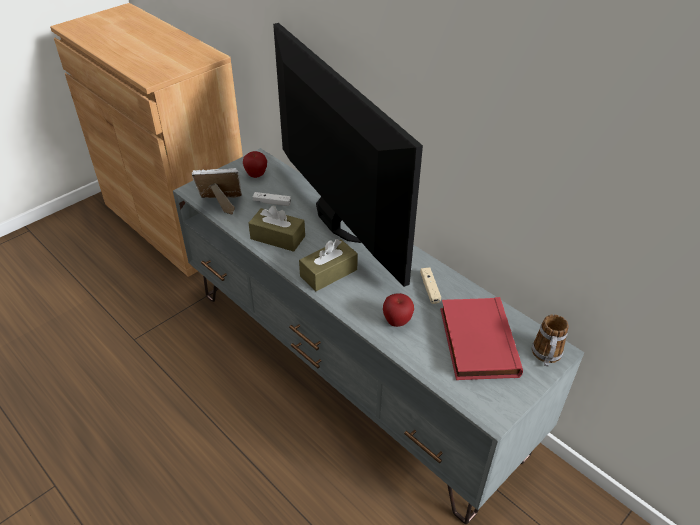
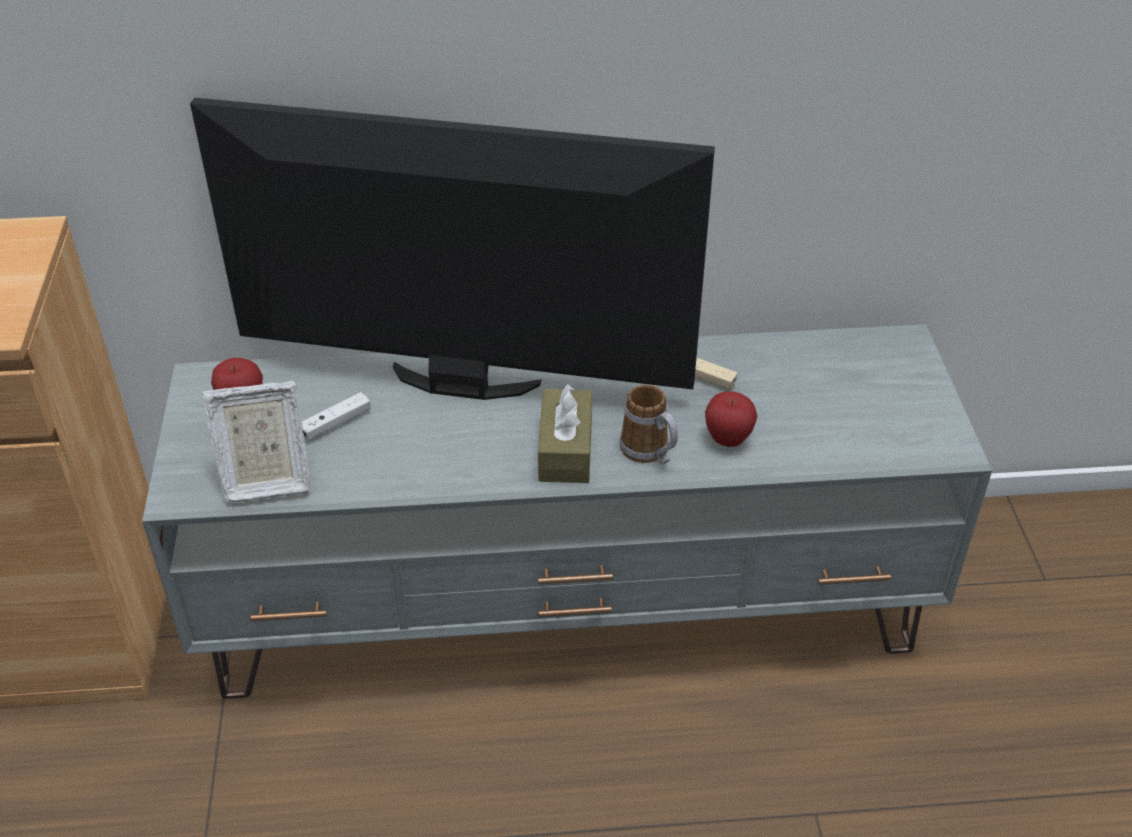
camera: 50 degrees left, 0 degrees up
picture frame [192,168,242,214] -> picture frame turned 135 degrees counterclockwise [202,381,311,503]
brown tissue box [249,206,305,252] -> none
red book [440,297,523,380] -> none
mug [532,315,569,367] -> mug moved to [620,384,678,465]

